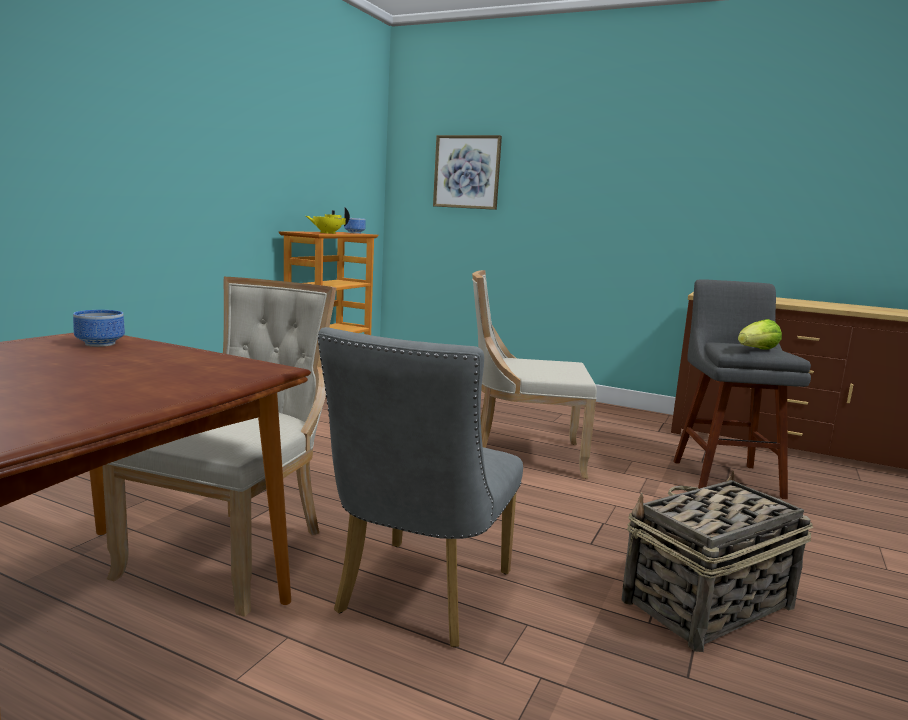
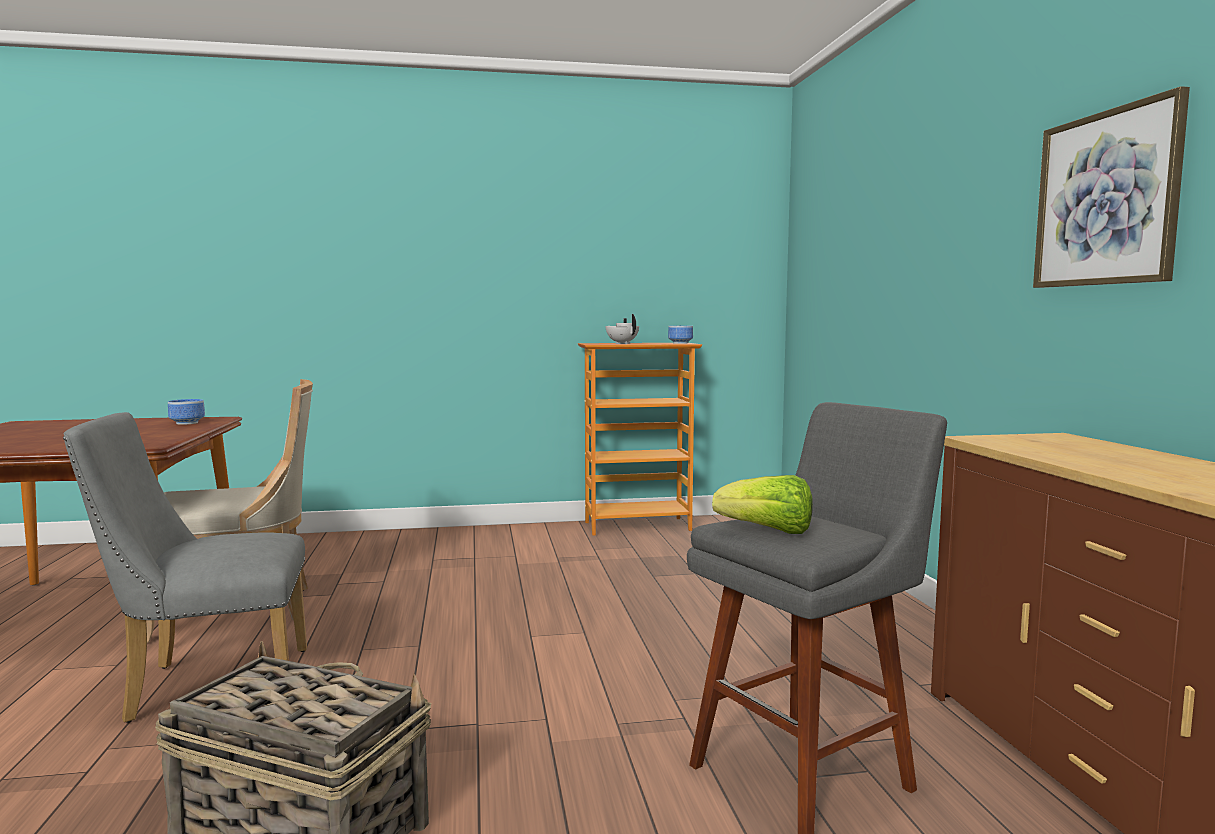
camera: 55 degrees right, 5 degrees down
yellow teapot [306,208,350,234] -> white teapot [606,314,639,344]
picture [433,135,502,210] -> picture moved to [1033,86,1190,288]
beige chair [472,270,597,479] -> none

